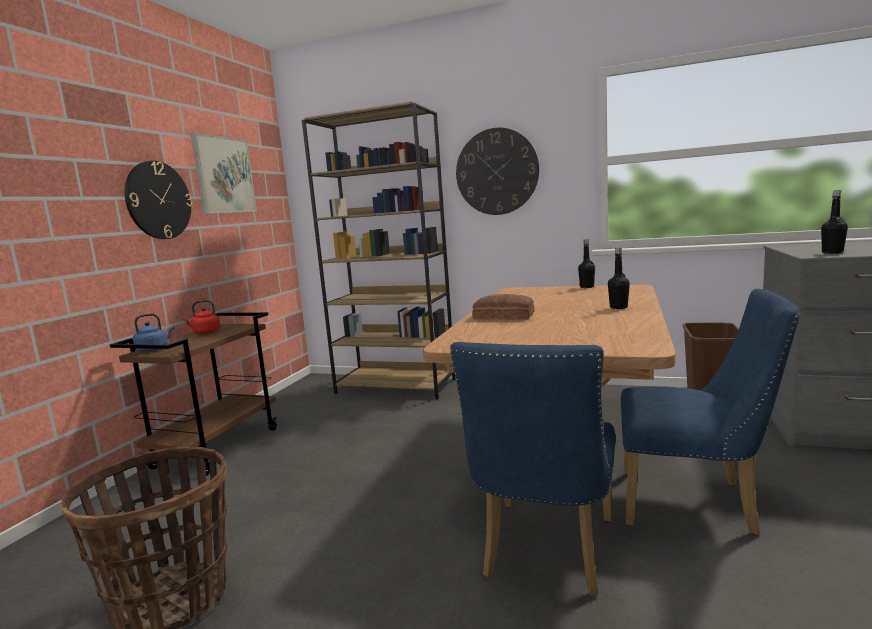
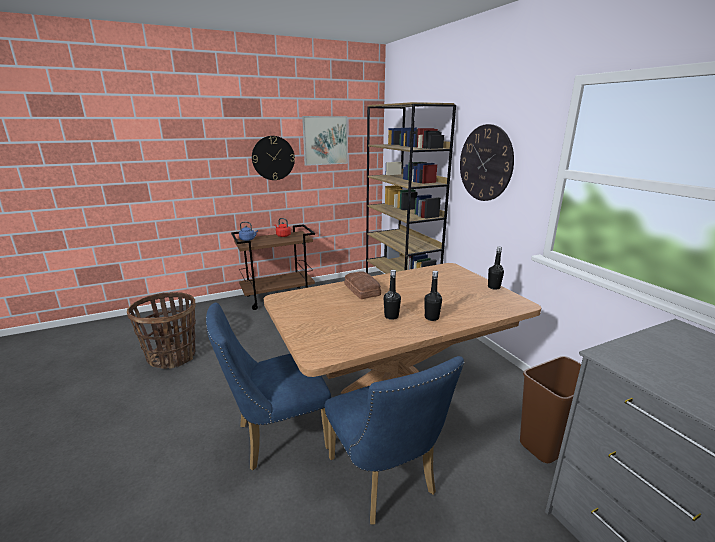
camera: 45 degrees right, 10 degrees up
black bottle [821,190,848,254] -> black bottle moved to [384,270,401,320]

